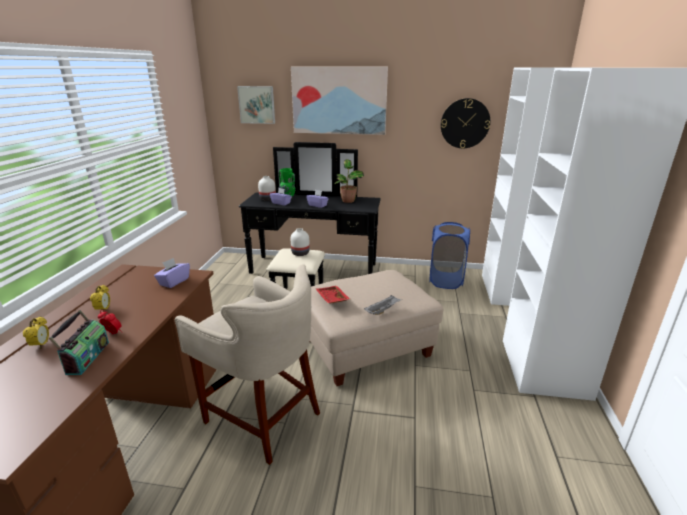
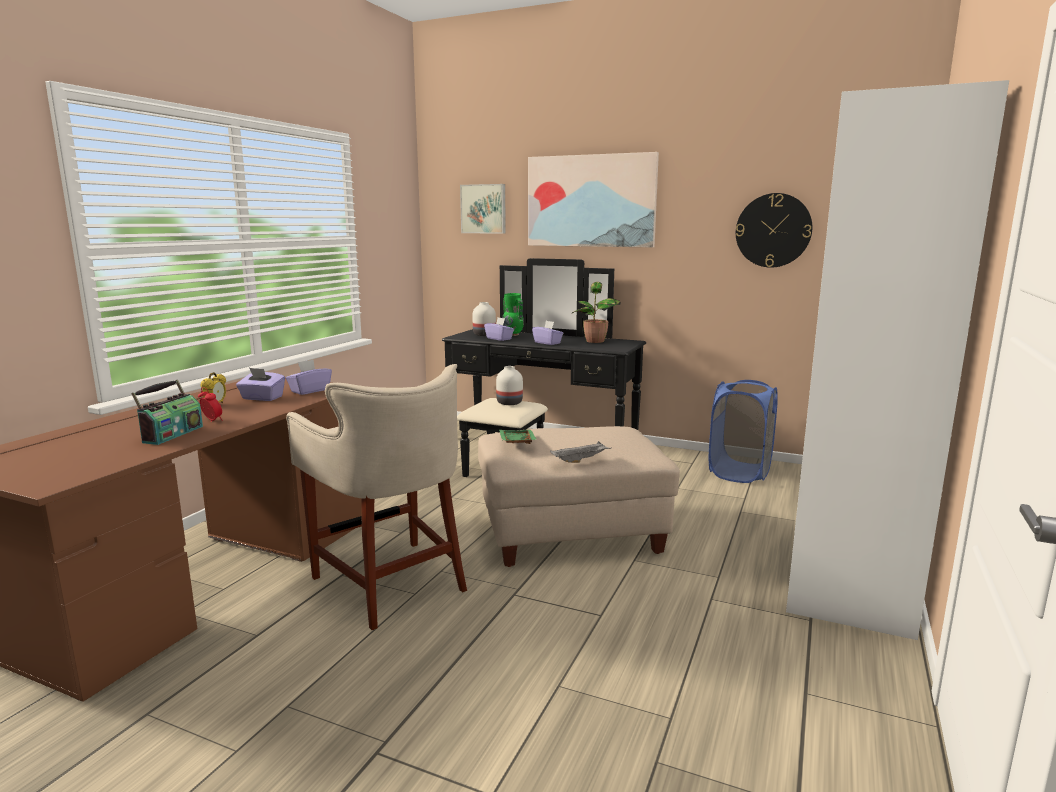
camera: 15 degrees right, 10 degrees down
alarm clock [23,317,49,349] -> none
red tray [316,286,350,304] -> green tray [499,430,537,444]
none -> purple tissue box [236,368,285,401]

